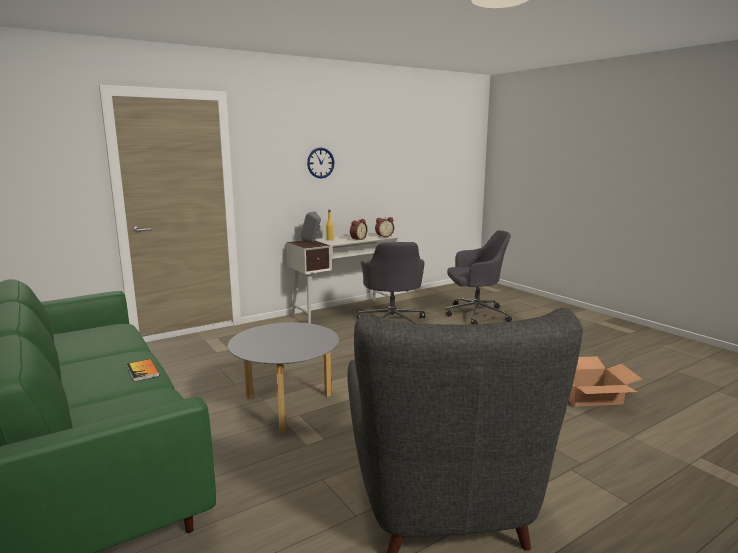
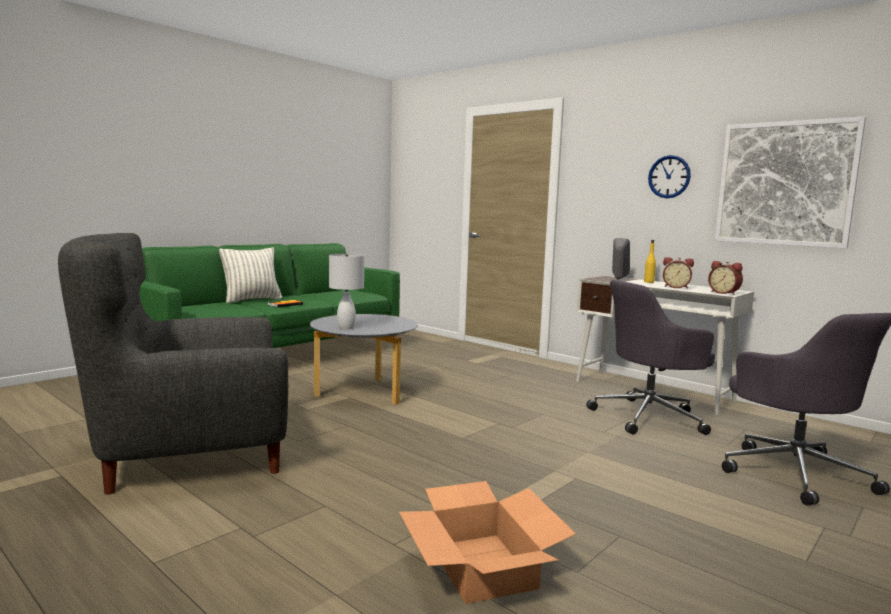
camera: 75 degrees right, 5 degrees down
none -> pillow [219,248,282,303]
none -> white table lamp [329,254,364,329]
none -> picture [715,116,866,249]

